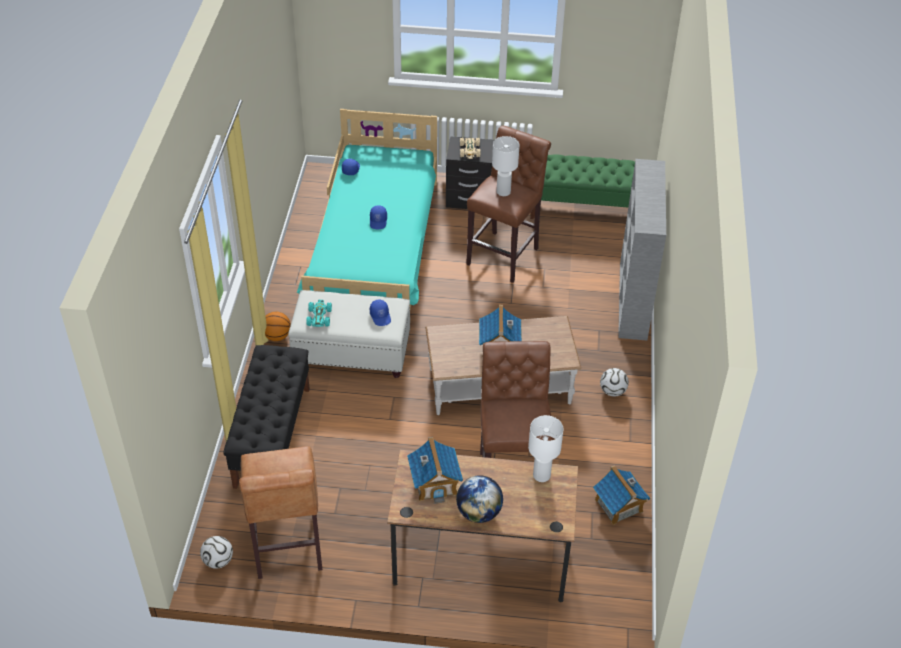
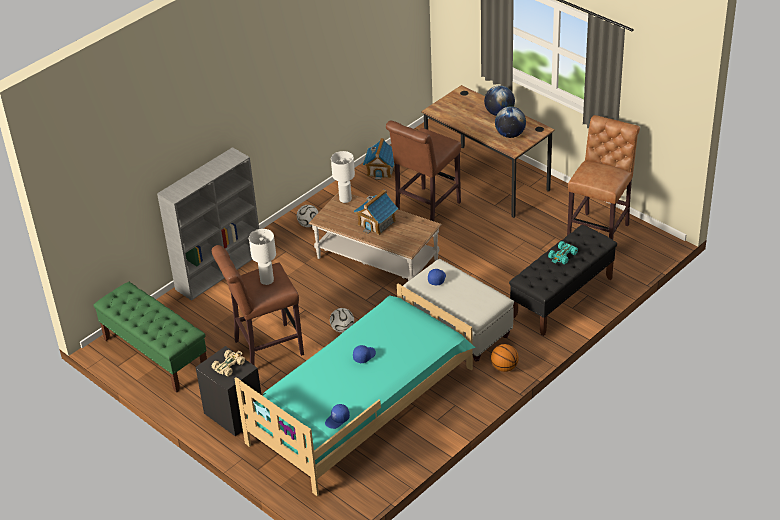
camera: 140 degrees left, 5 degrees down
football [200,536,233,569] -> football moved to [330,308,354,333]
turquoise toy car [306,300,332,327] -> turquoise toy car moved to [548,241,578,264]
toy house [407,437,463,504] -> globe [495,107,526,138]
white table lamp [528,415,563,482] -> white table lamp moved to [331,151,355,203]

